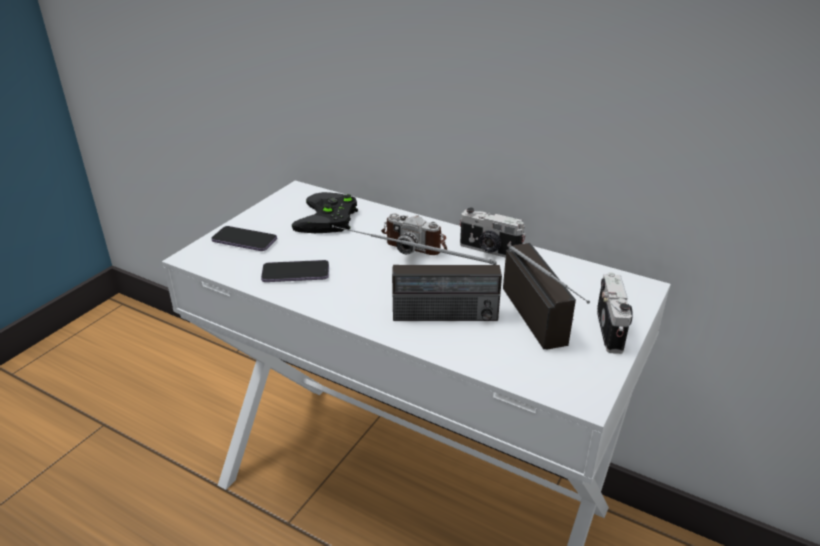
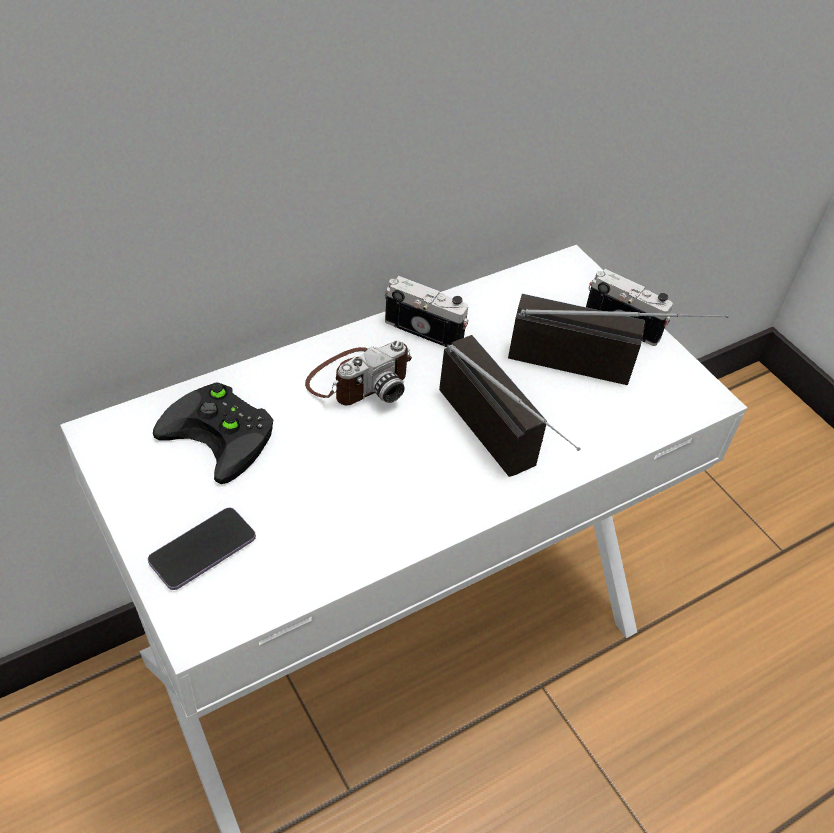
camera: 65 degrees left, 15 degrees up
phone [261,260,329,282] -> none
radio [332,225,502,321] -> radio turned 60 degrees counterclockwise [439,335,581,477]
camera [460,208,526,258] -> camera turned 120 degrees counterclockwise [385,276,469,347]

